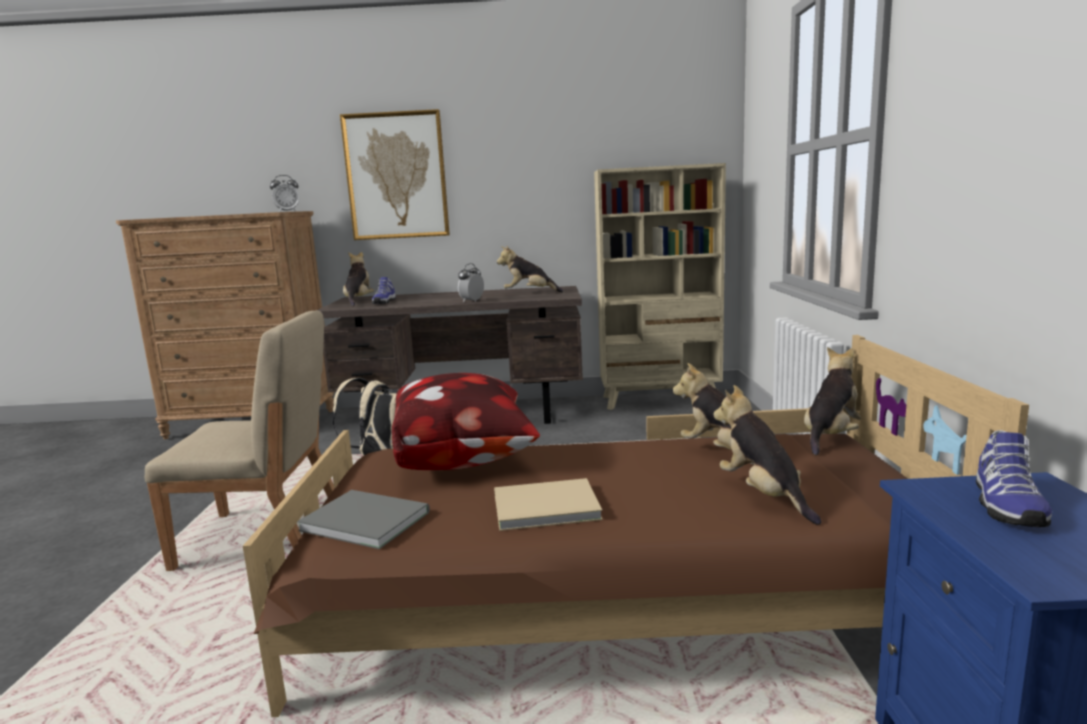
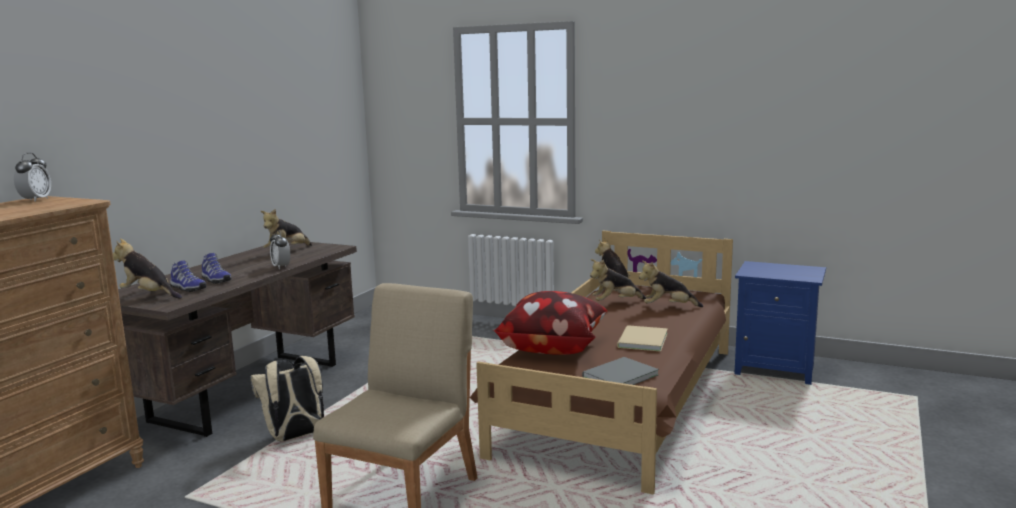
camera: 65 degrees left, 0 degrees up
picture [340,109,450,240] -> none
beige bookcase [594,163,726,410] -> none
shoe [976,430,1052,527] -> shoe moved to [202,253,232,284]

